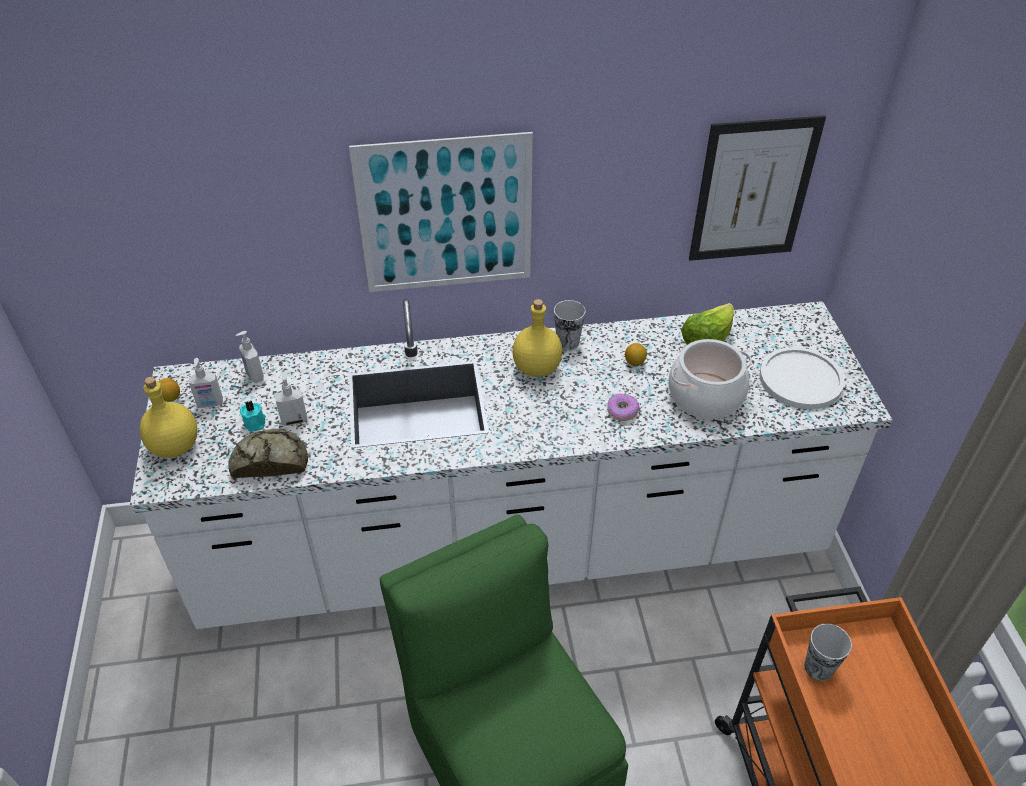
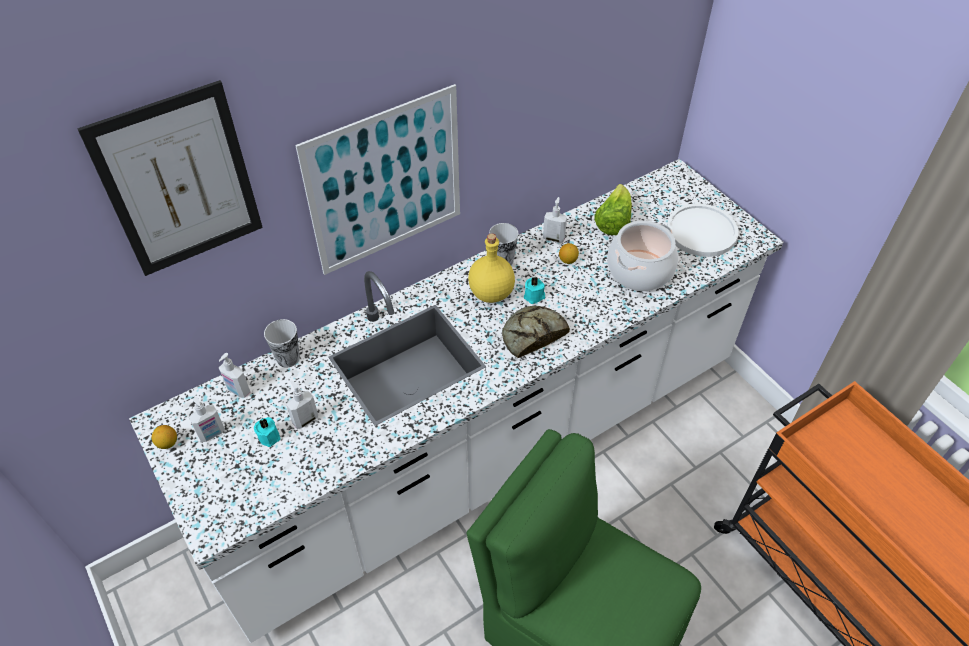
camera: 25 degrees left, 5 degrees up
yellow bottle [140,377,197,458] -> none
bread [228,429,308,478] -> bread moved to [502,306,570,358]
donut [607,393,639,421] -> none
picture [689,115,826,261] -> picture moved to [78,80,263,276]
cup [804,623,852,681] -> cup moved to [264,319,300,368]
none -> turquoise candle [524,277,545,304]
none -> soap dispenser [543,197,567,243]

